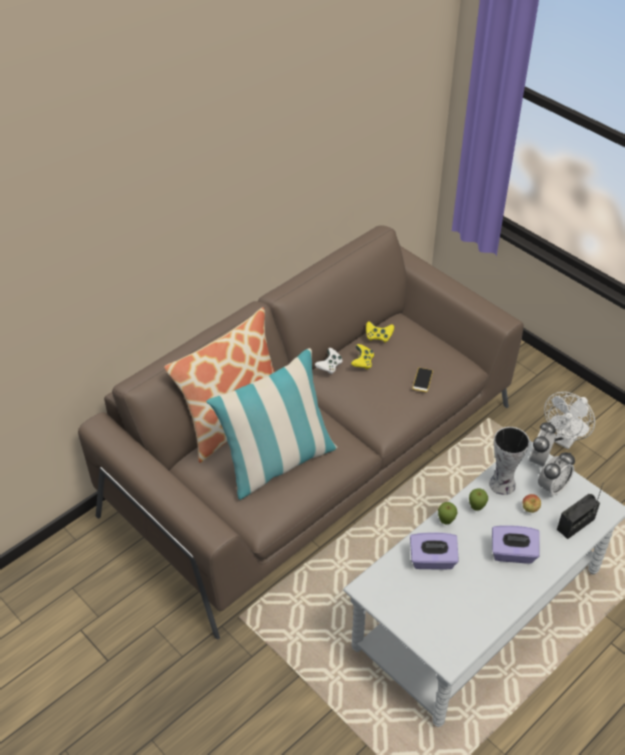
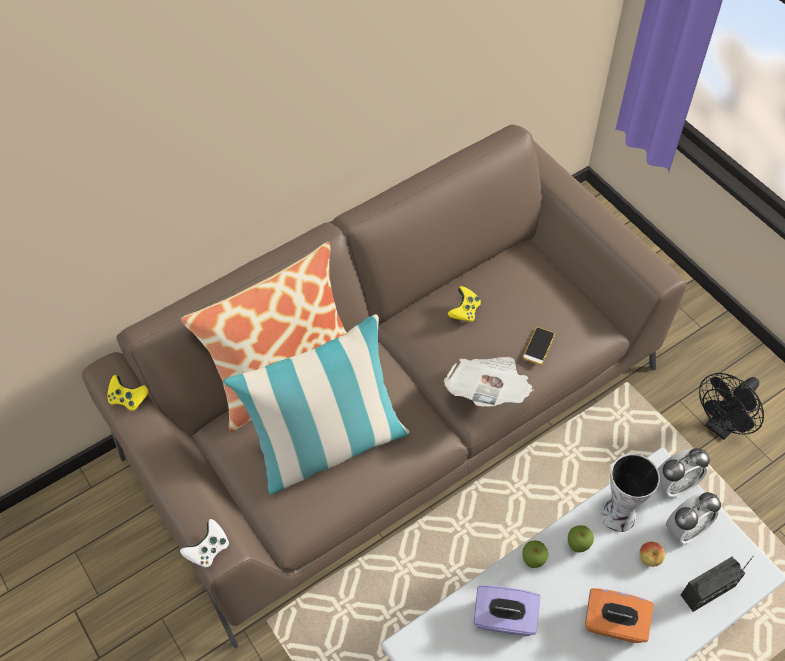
camera: 10 degrees right, 10 degrees up
white game controller [315,348,343,374] -> white game controller moved to [180,519,229,568]
yellow game controller [366,321,394,343] -> yellow game controller moved to [108,375,149,411]
purple tissue box [492,525,540,563] -> orange tissue box [585,588,654,643]
alarm clock [528,422,557,467] -> alarm clock turned 150 degrees counterclockwise [658,448,710,497]
white fan [544,392,595,449] -> black fan [699,373,764,440]
none -> newspaper [444,357,534,407]

